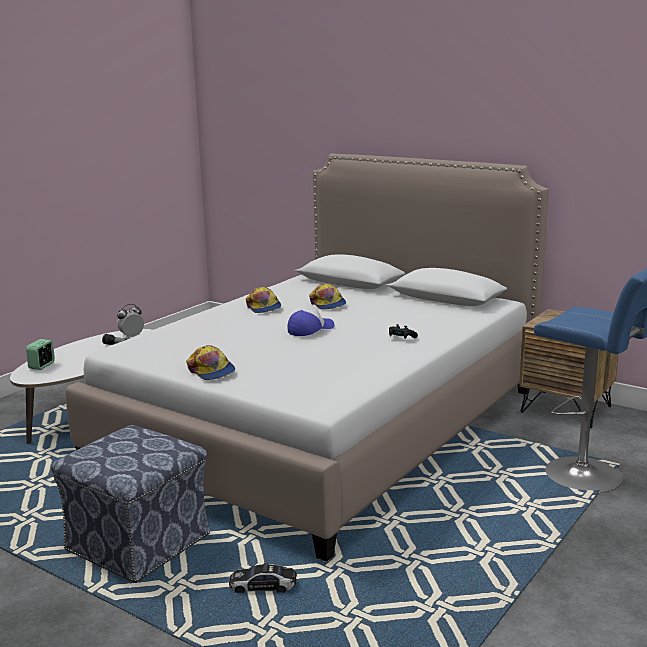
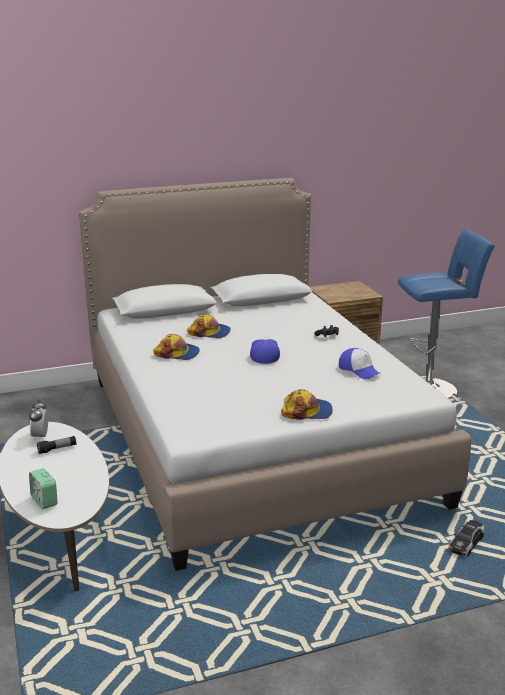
camera: 55 degrees left, 5 degrees up
ottoman [51,425,210,583] -> none
none -> cap [339,348,381,379]

